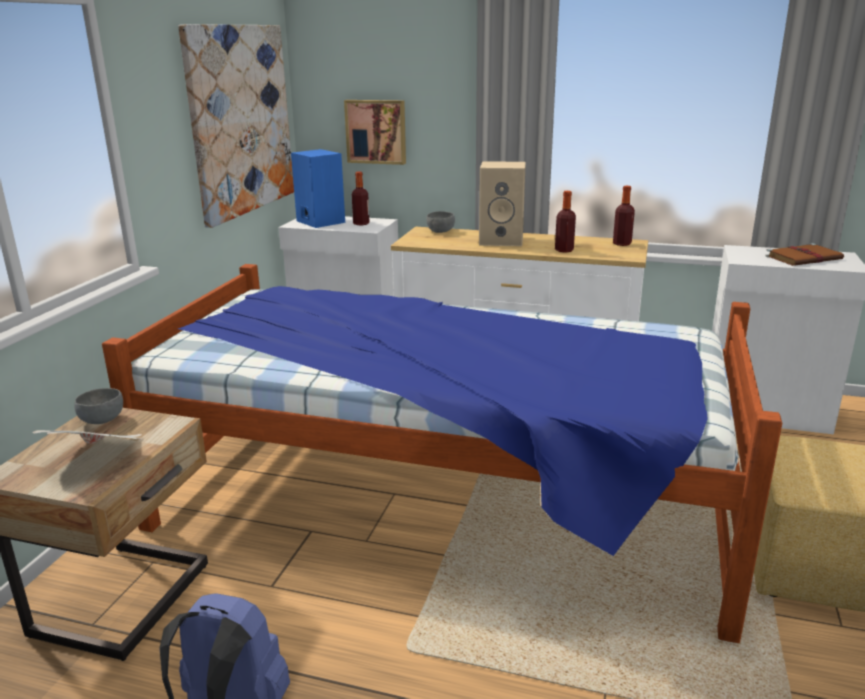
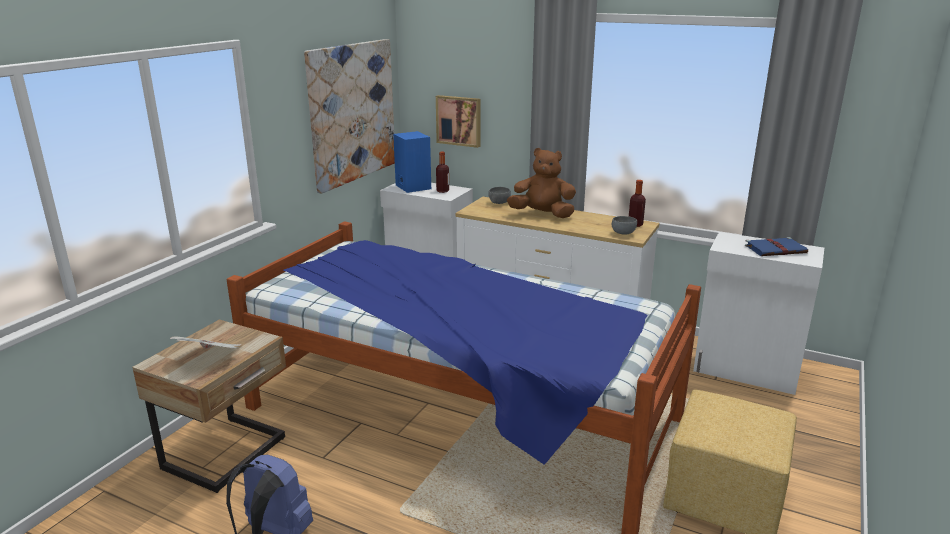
camera: 10 degrees right, 0 degrees up
grey bowl [74,388,123,424] -> grey bowl moved to [612,216,637,235]
beige speaker [479,161,526,246] -> brown plush toy [507,148,576,218]
bottle [555,191,576,253] -> none
brown book [765,243,844,266] -> blue book [745,237,808,256]

